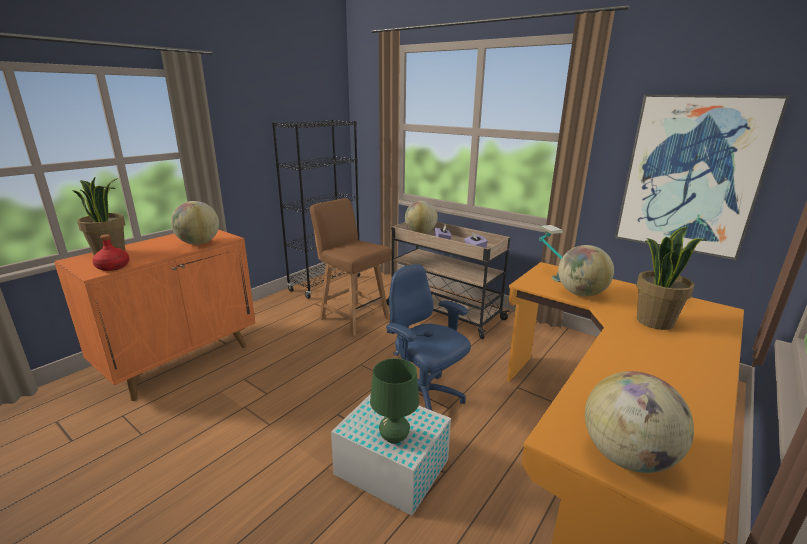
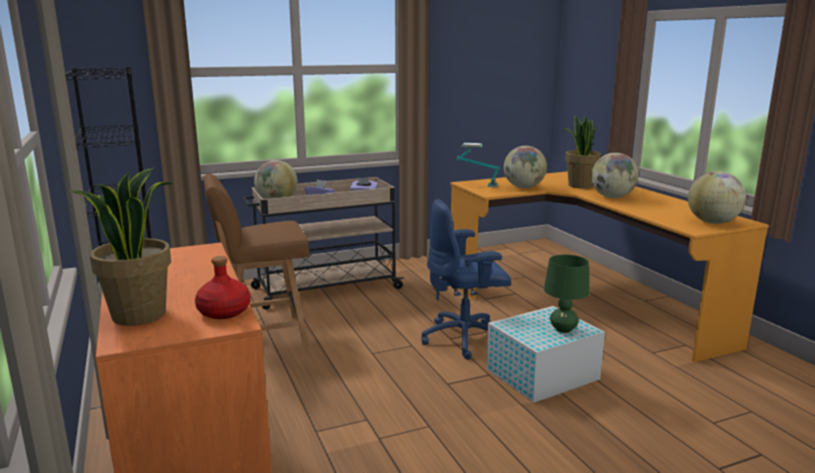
camera: 60 degrees left, 5 degrees down
globe [171,201,219,245] -> globe moved to [591,153,639,198]
picture [615,94,790,260] -> none

